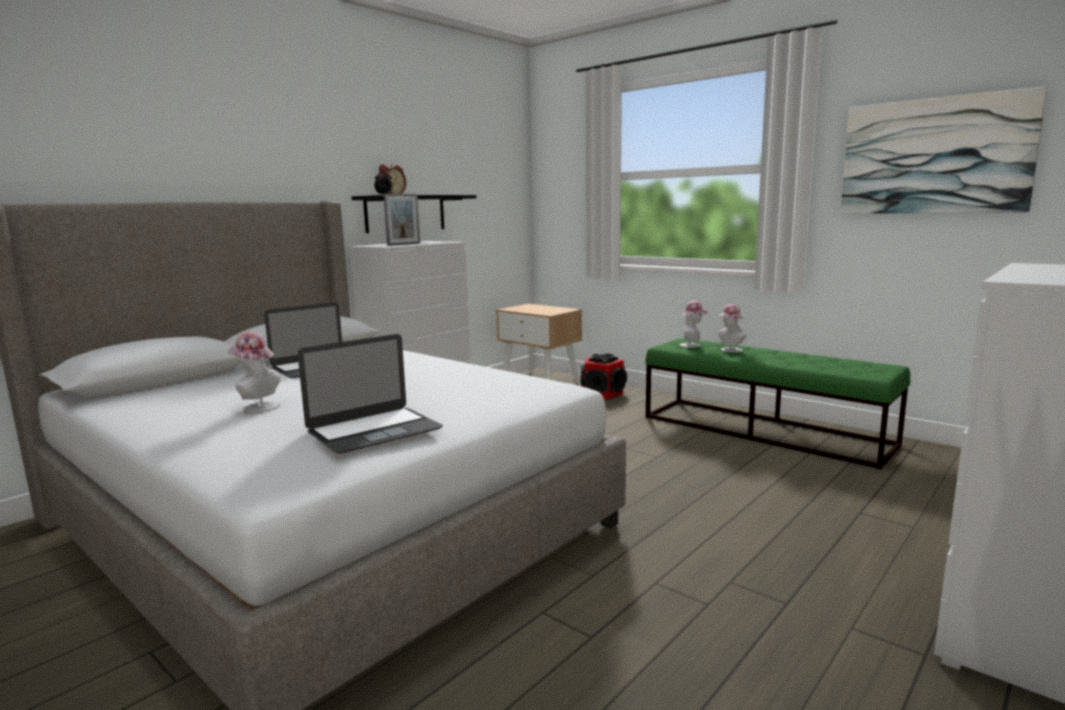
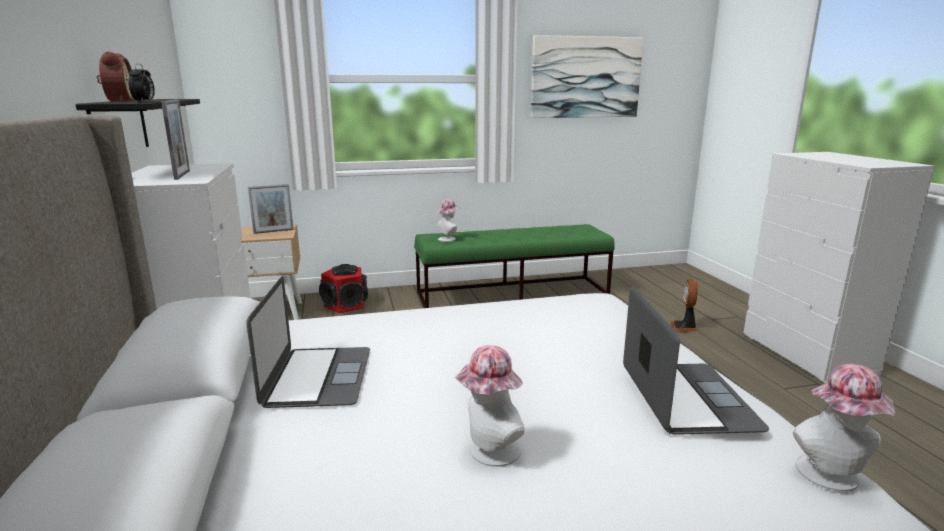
camera: 55 degrees left, 5 degrees up
hat [718,304,746,352] -> hat moved to [793,364,895,491]
none -> picture frame [248,184,294,234]
none -> fan [671,279,698,333]

